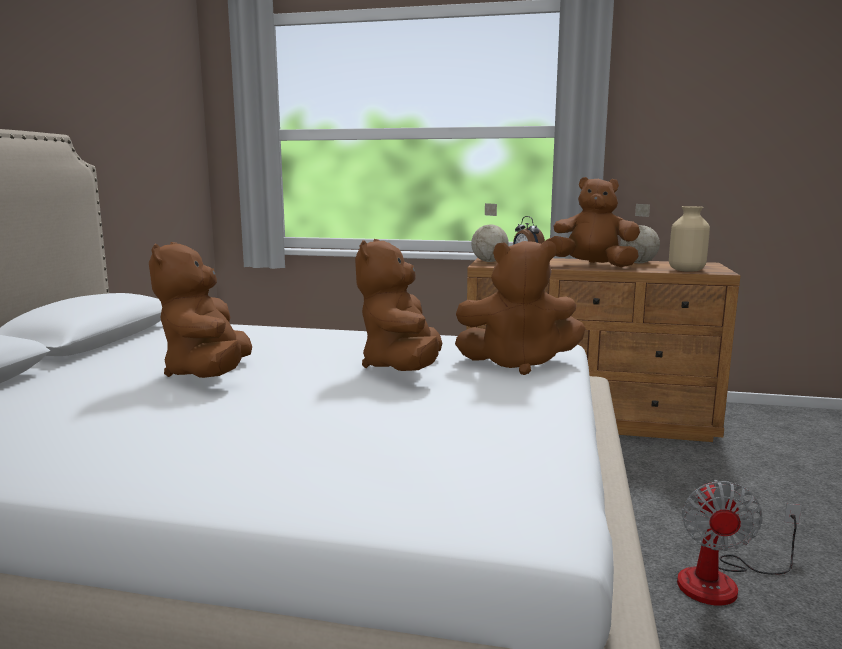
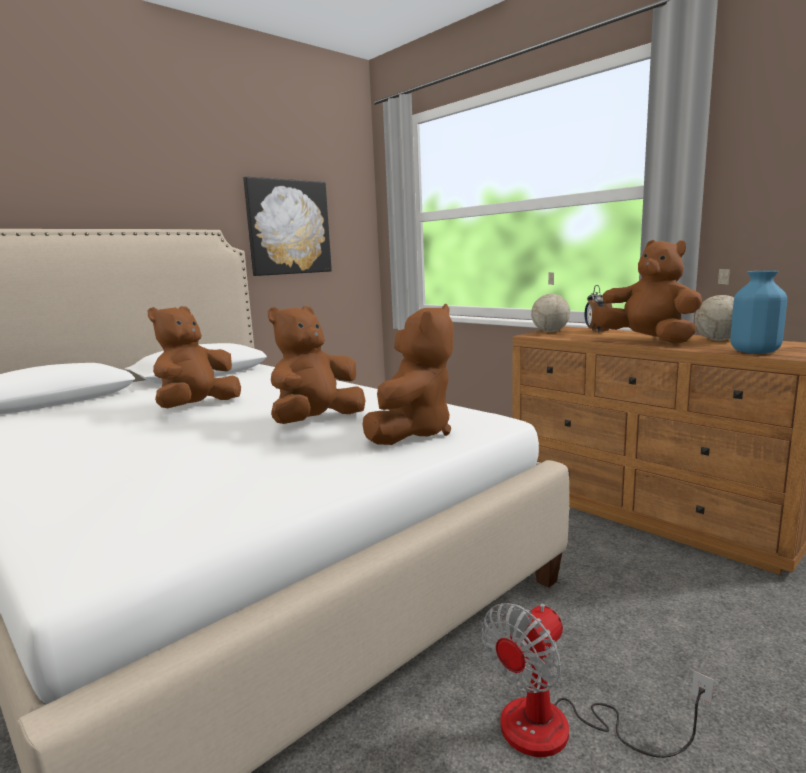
camera: 35 degrees right, 0 degrees up
brown plush toy [455,240,585,375] -> brown plush toy turned 105 degrees counterclockwise [362,304,453,445]
beige vase [669,206,710,272] -> blue vase [730,271,787,354]
none -> picture [243,177,332,276]

